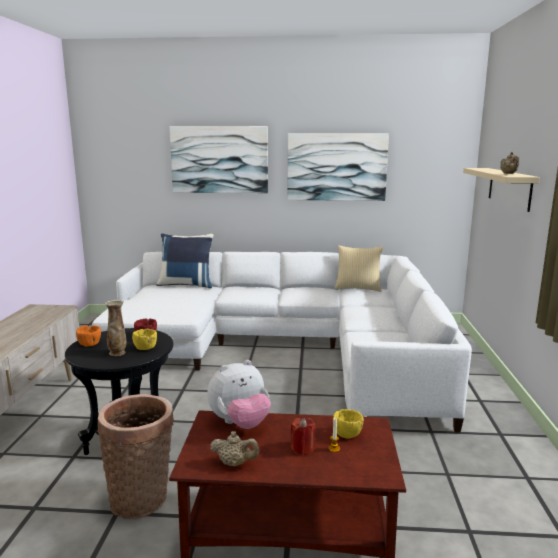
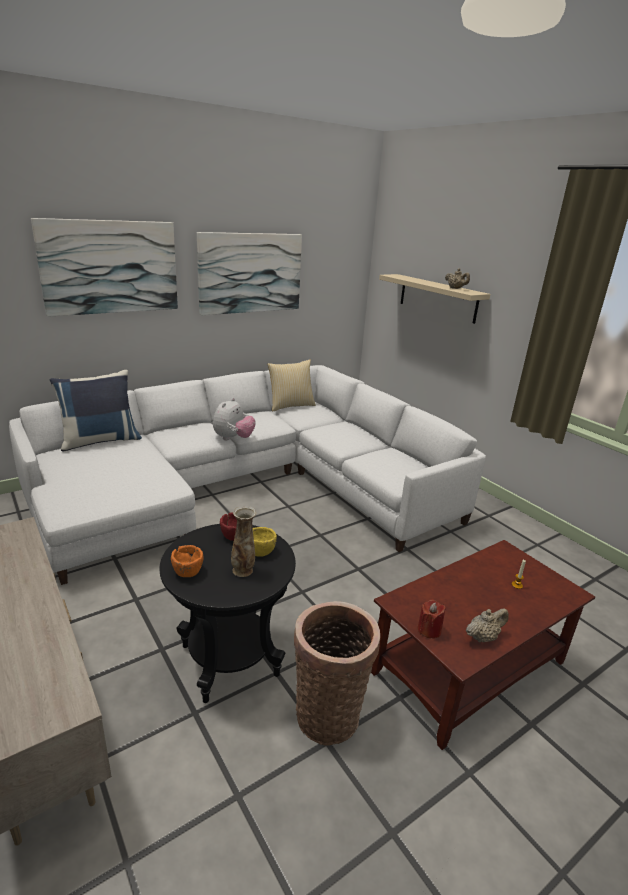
camera: 40 degrees left, 10 degrees up
plush toy [207,360,271,429] -> plush toy moved to [213,398,256,440]
red candle [290,418,316,455] -> red candle moved to [417,600,446,639]
yellow bowl [333,409,364,439] -> none

